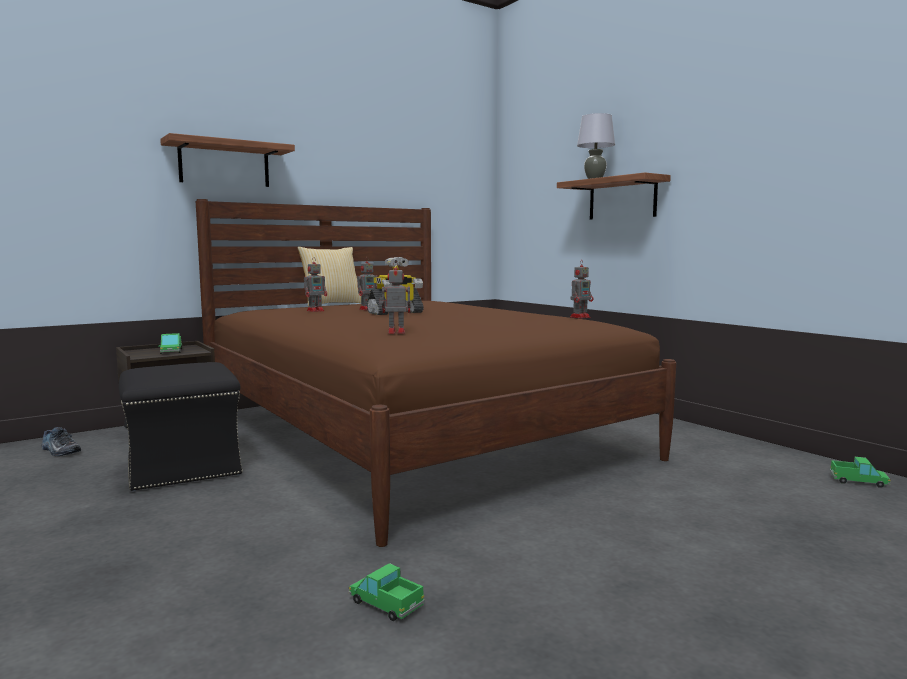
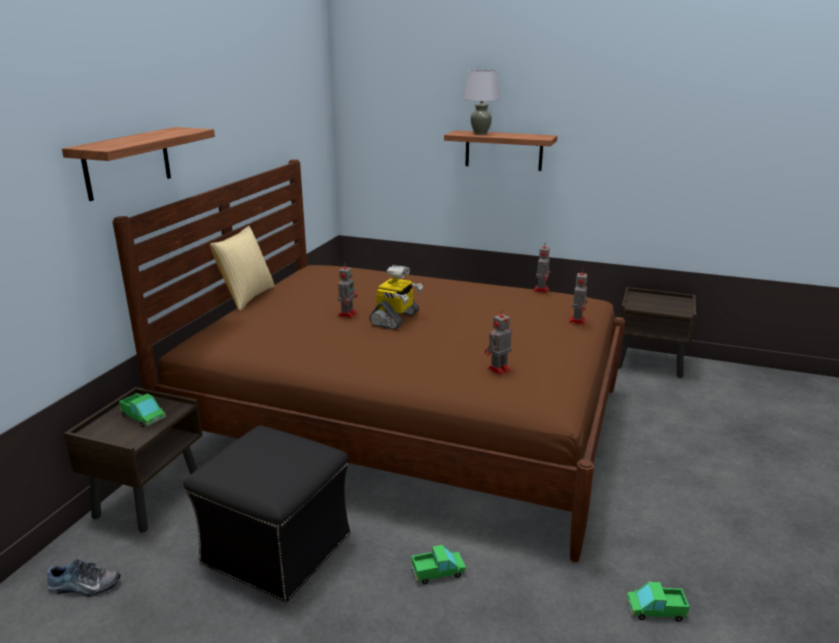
camera: 35 degrees left, 15 degrees up
toy robot [304,257,327,312] -> toy robot moved to [569,268,587,324]
toy truck [830,457,891,488] -> toy truck moved to [411,545,467,585]
none -> brown nightstand [618,287,696,378]

